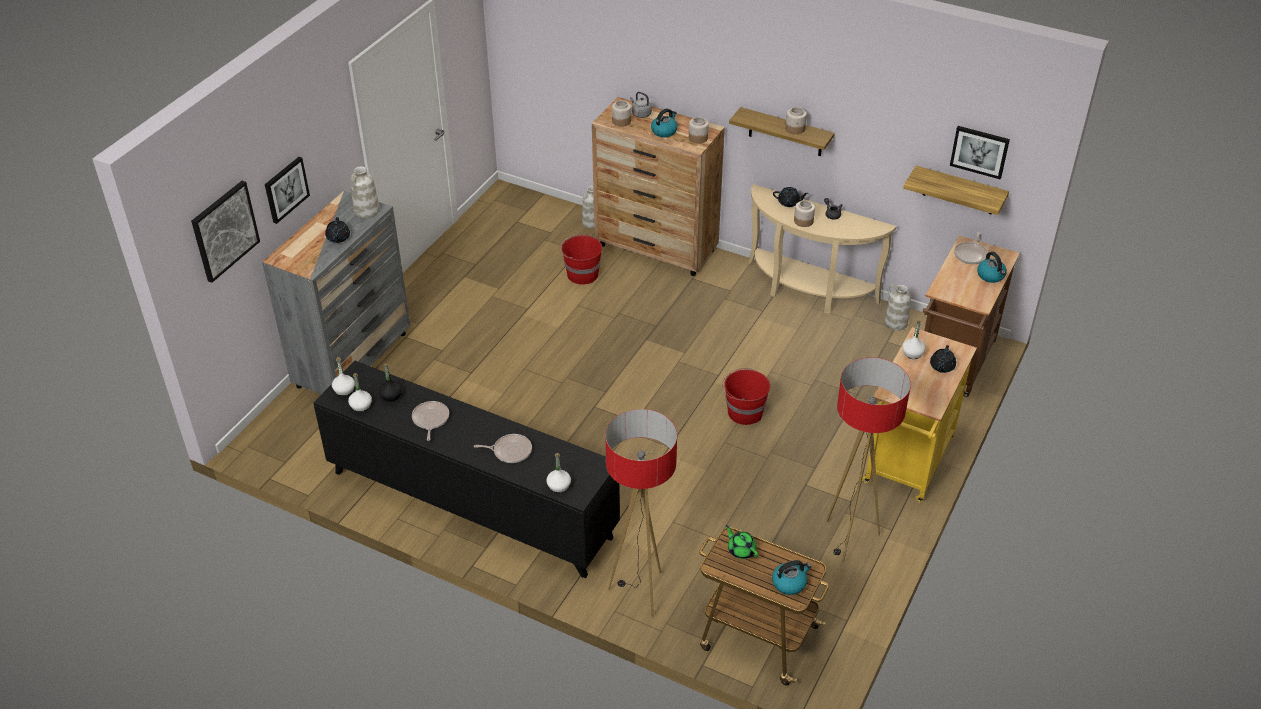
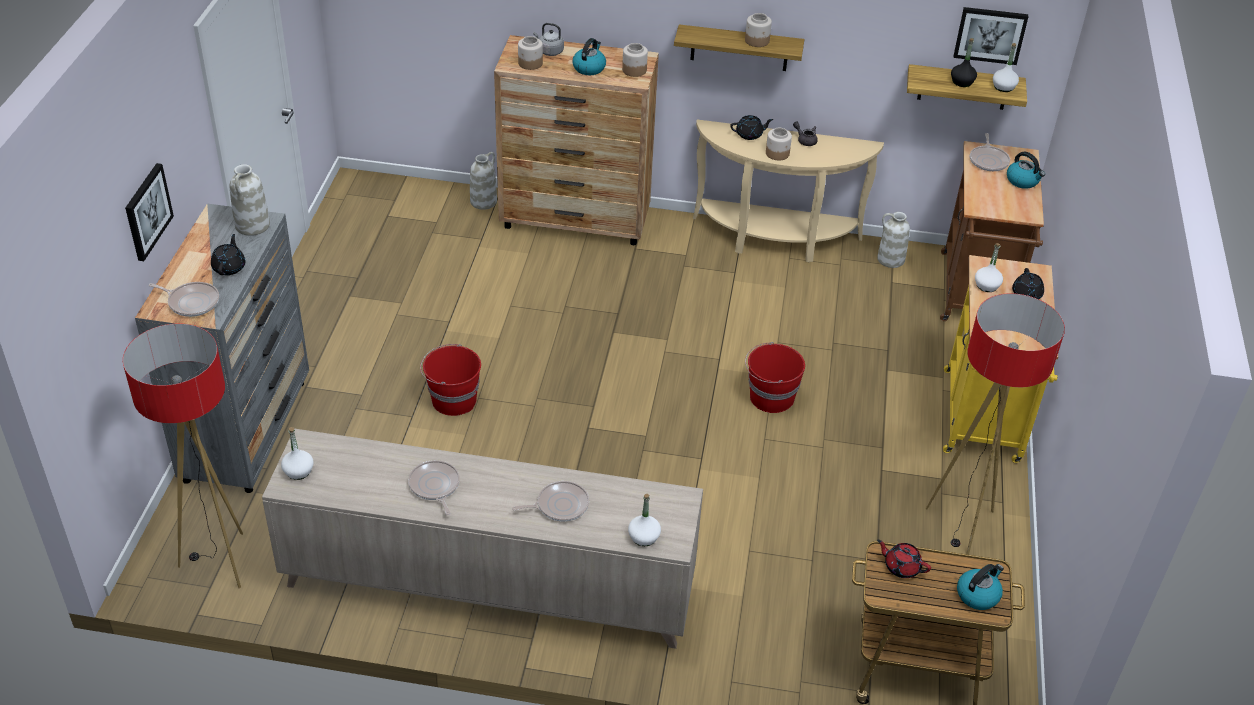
camera: 20 degrees left, 0 degrees up
picture [191,181,260,283] -> none
black cabinet [313,361,620,579] -> beige cabinet [262,429,703,649]
black teapot [325,217,350,243] -> black teapot turned 150 degrees counterclockwise [211,234,245,275]
white bottle [348,373,372,412] -> white bottle moved to [993,43,1019,92]
black bottle [379,363,402,402] -> black bottle moved to [951,38,977,87]
red bucket [560,234,602,285] -> red bucket moved to [420,344,481,416]
floor lamp [605,409,677,618] -> floor lamp moved to [123,324,243,588]
green teapot [726,525,758,559] -> red teapot [877,540,931,578]
none -> frying pan [149,282,219,317]

